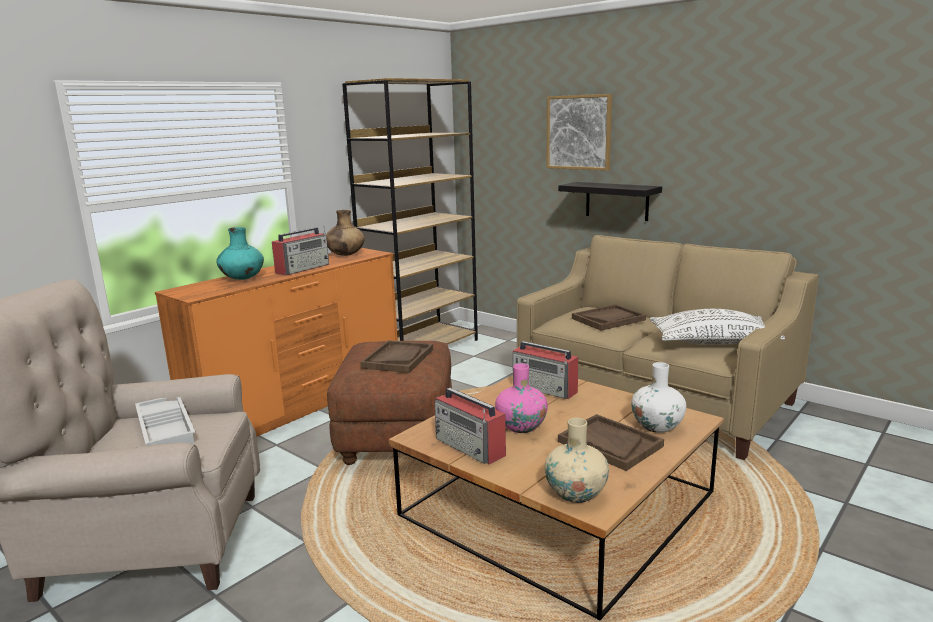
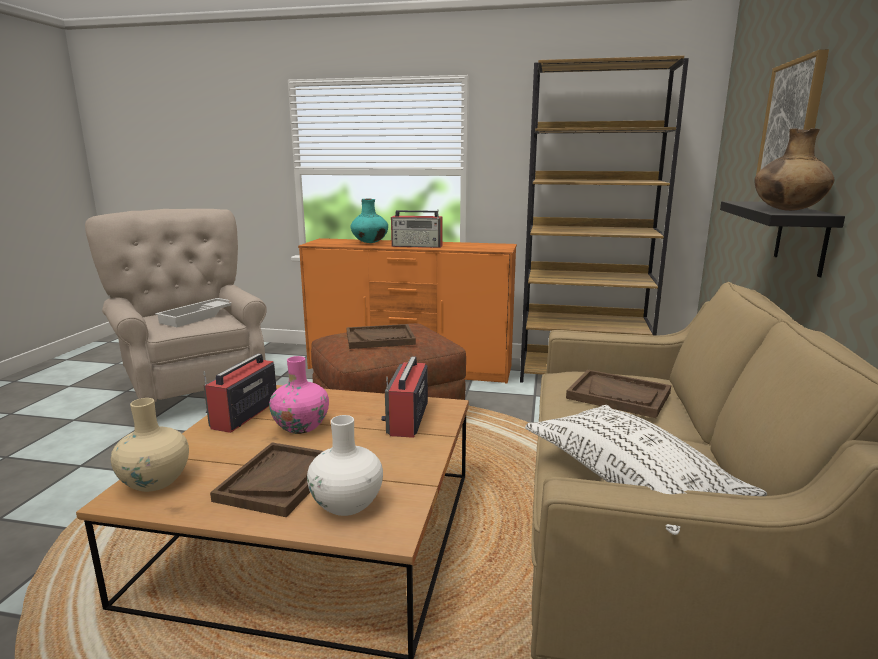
camera: 60 degrees right, 0 degrees up
brown vase [326,210,365,256] -> brown vase moved to [754,128,835,211]

